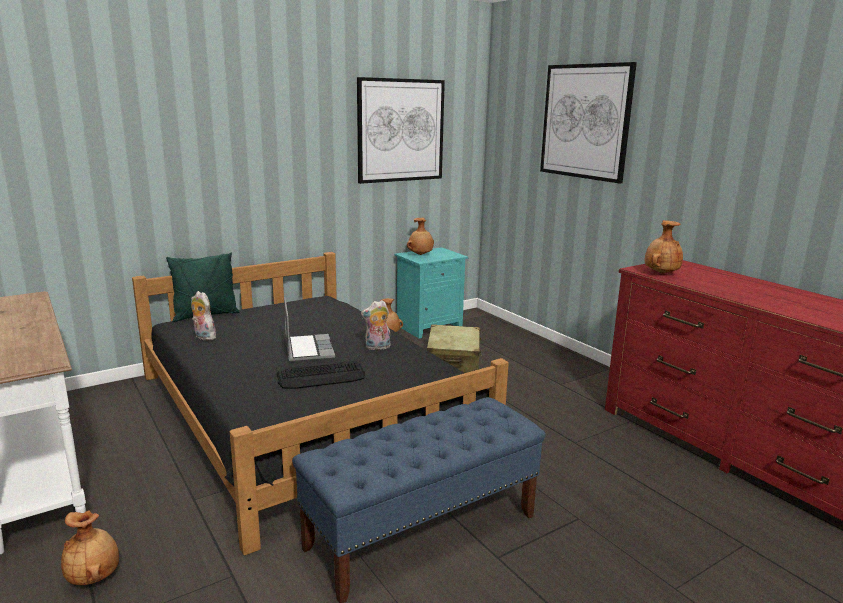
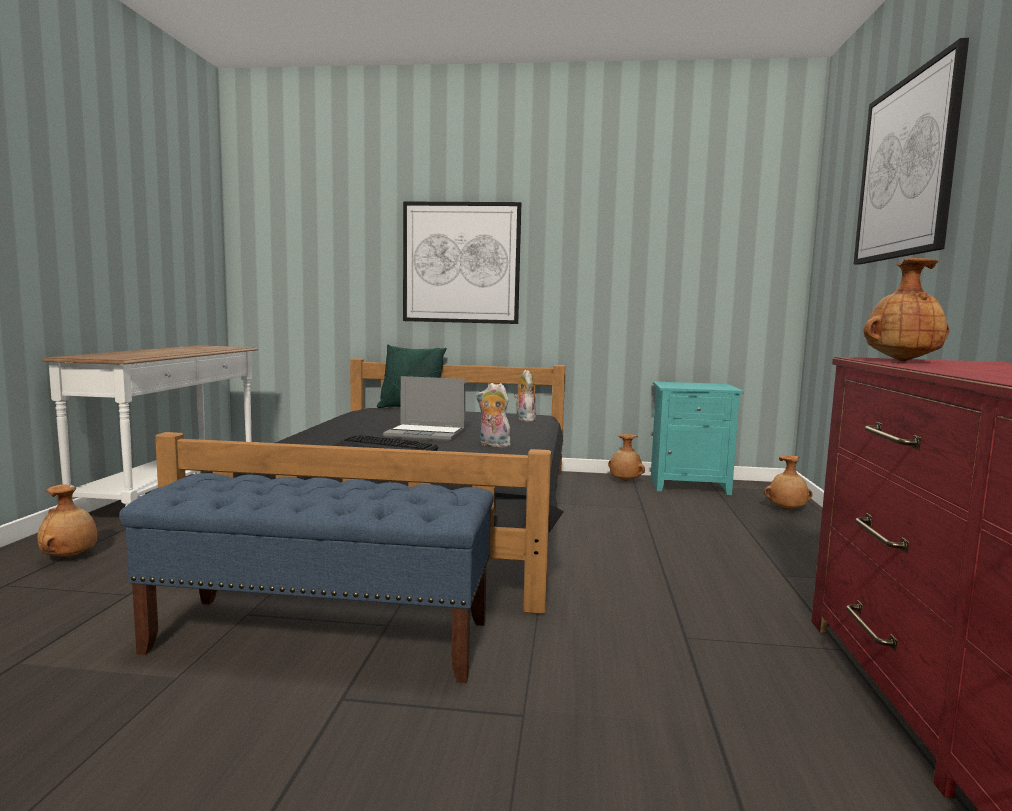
camera: 40 degrees right, 10 degrees down
plush toy [191,291,218,341] -> plush toy moved to [514,370,536,422]
laptop [284,297,335,362] -> laptop turned 75 degrees clockwise [383,376,465,441]
picture [357,77,445,184] -> picture moved to [403,202,521,324]
brown vase [407,218,434,255] -> brown vase moved to [764,455,813,510]
beige suitcase [427,325,482,373] -> none

